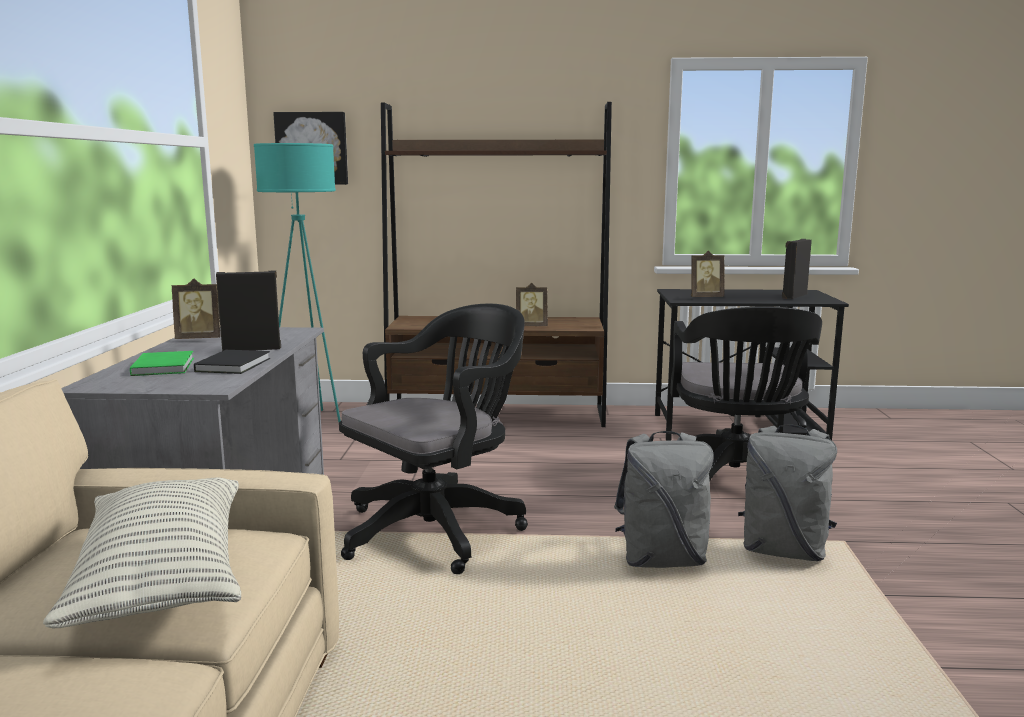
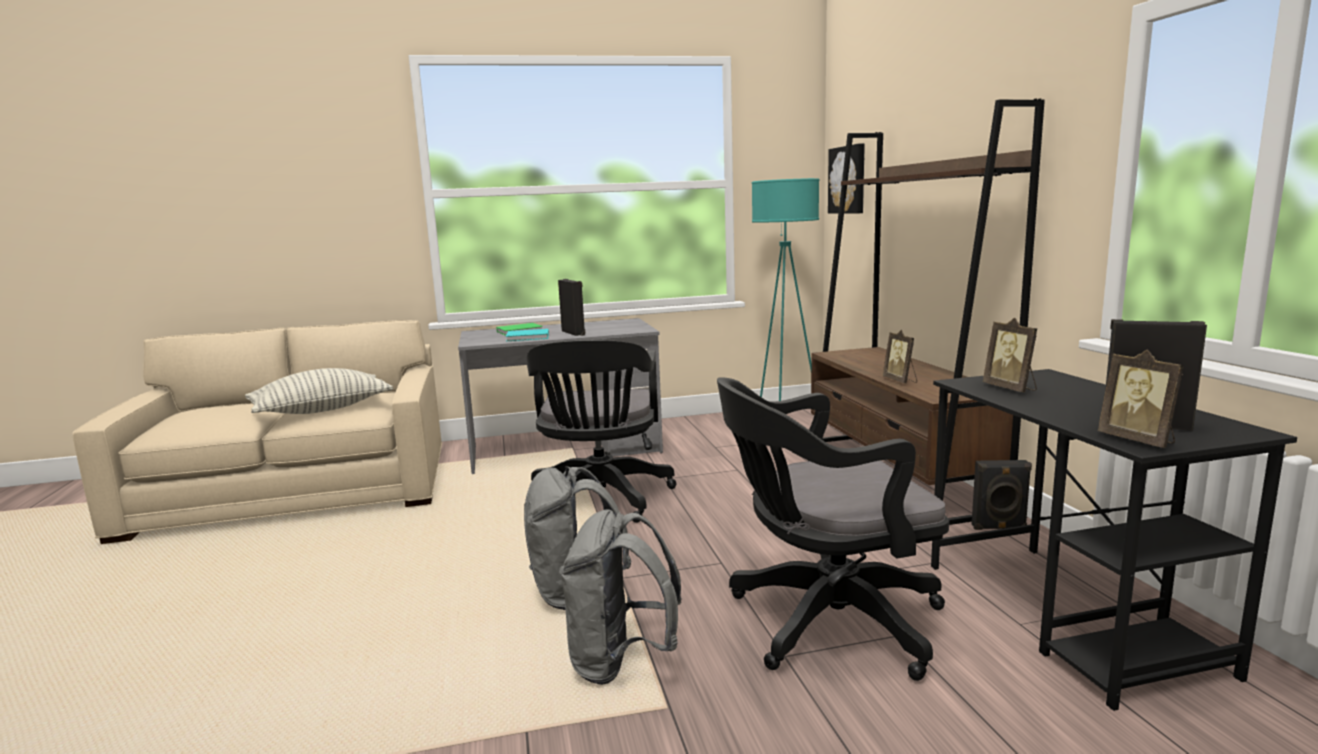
camera: 75 degrees right, 0 degrees up
picture frame [172,279,220,339] -> picture frame moved to [1098,350,1184,448]
black book [194,350,270,374] -> turquoise book [506,329,549,341]
black office chair [339,304,528,574] -> black office chair turned 60 degrees clockwise [526,339,677,523]
none -> black speaker [972,460,1032,530]

